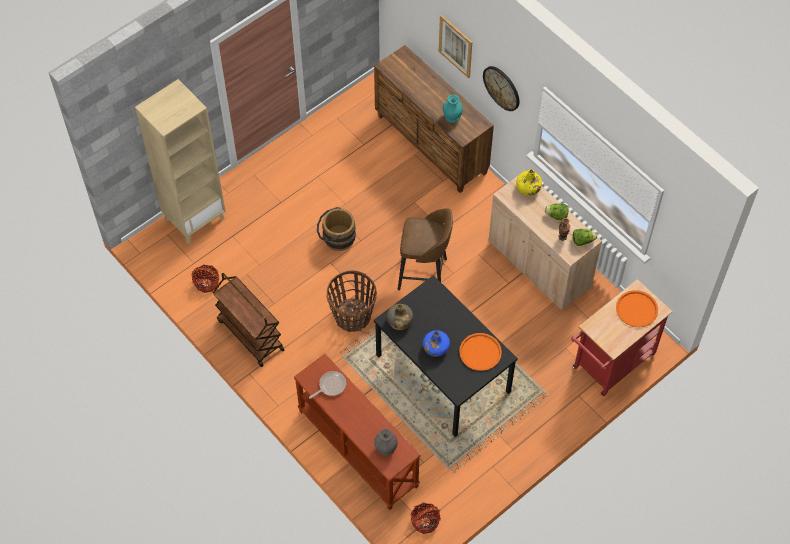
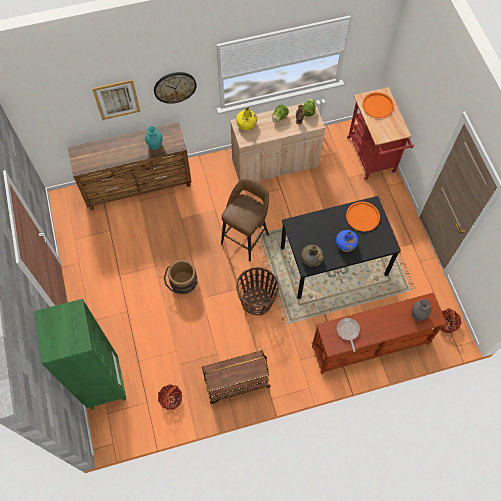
camera: 65 degrees left, 5 degrees up
beige bookcase [135,79,225,244] -> green bookcase [34,299,126,409]

